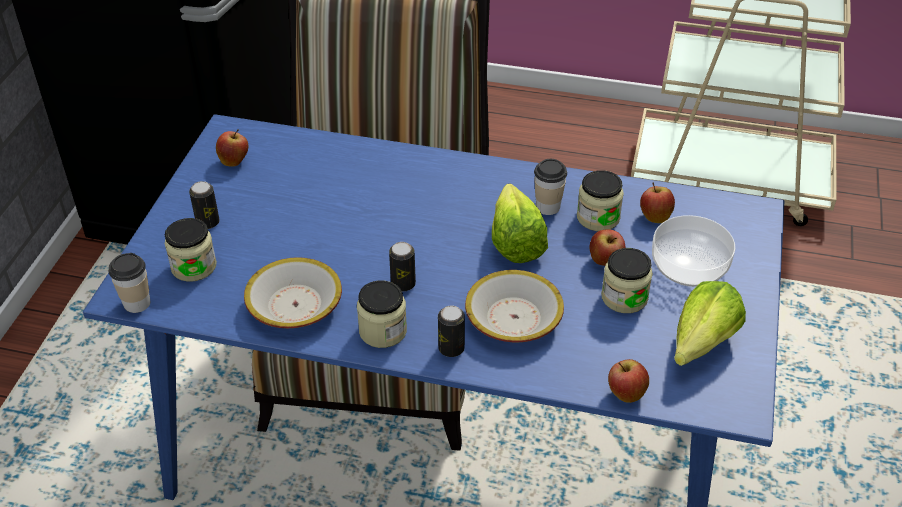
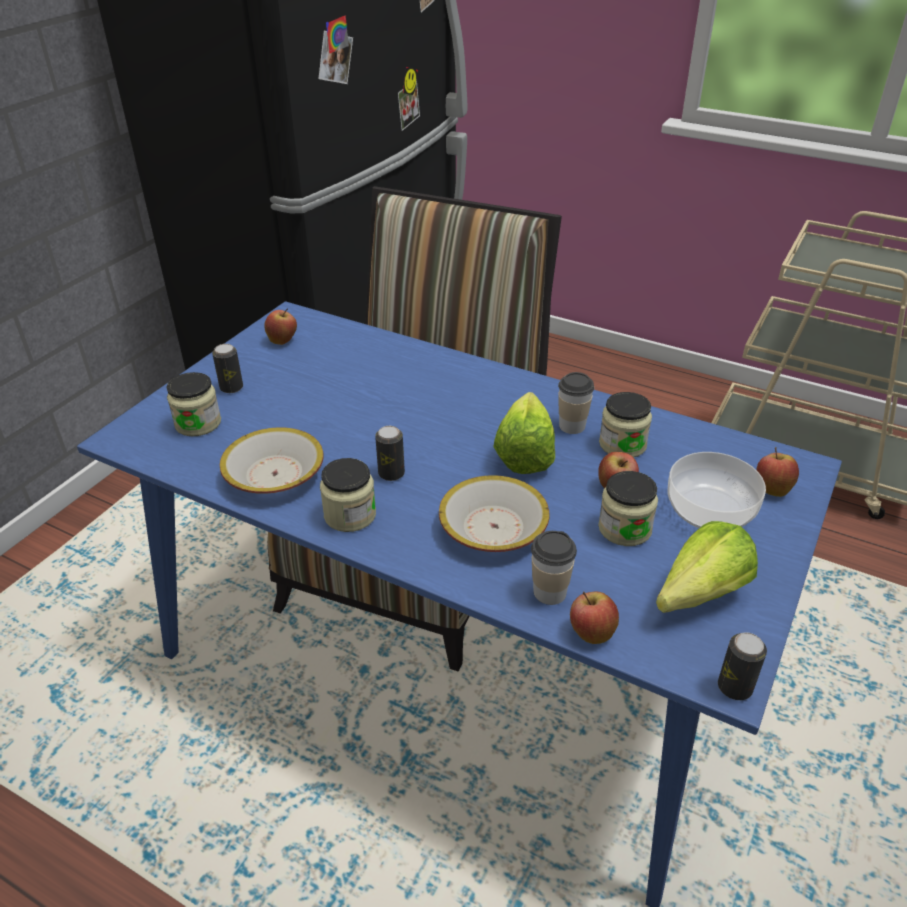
camera: 15 degrees right, 5 degrees down
cup [109,253,151,313] -> cup moved to [531,531,577,605]
can [438,305,465,357] -> can moved to [718,632,767,700]
apple [640,182,675,223] -> apple moved to [756,447,799,497]

